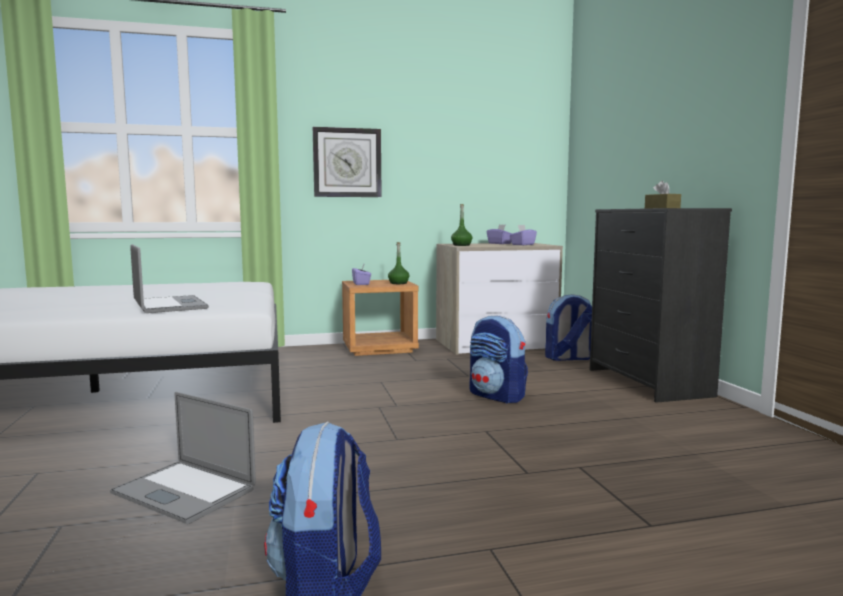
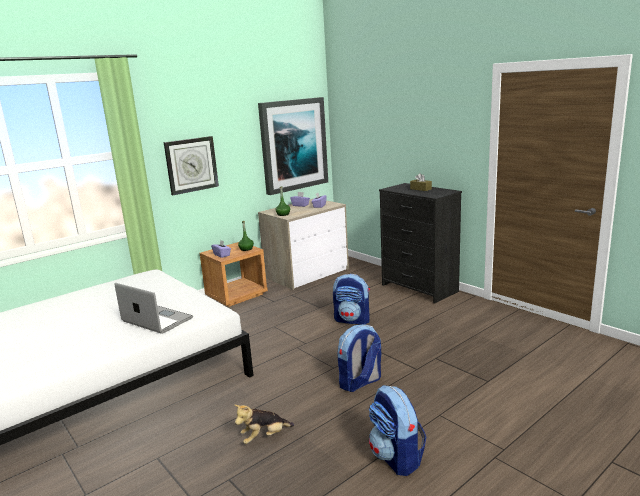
camera: 25 degrees left, 10 degrees up
laptop [110,392,256,524] -> plush toy [234,405,294,444]
backpack [545,294,592,361] -> backpack moved to [337,325,381,392]
none -> picture [258,97,328,195]

